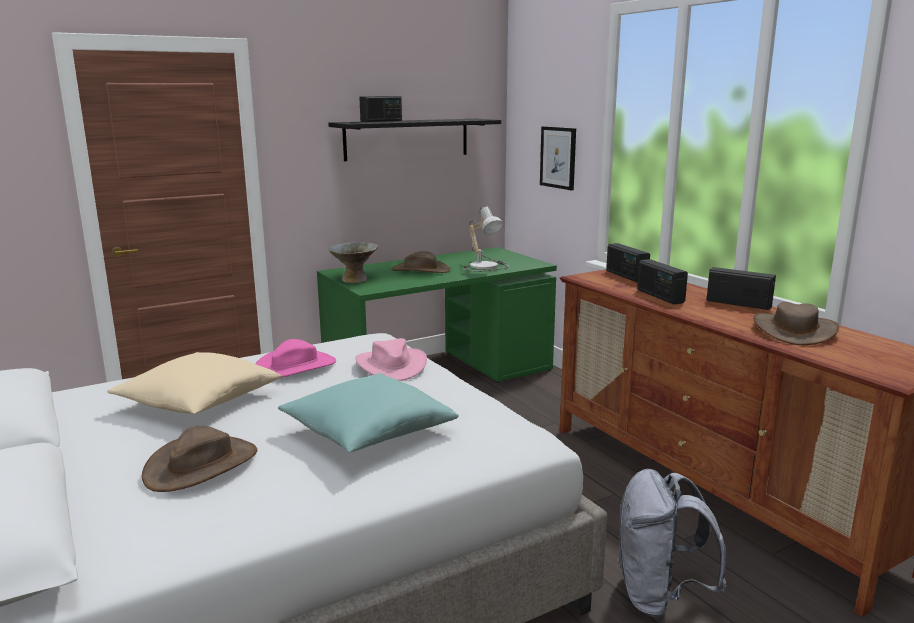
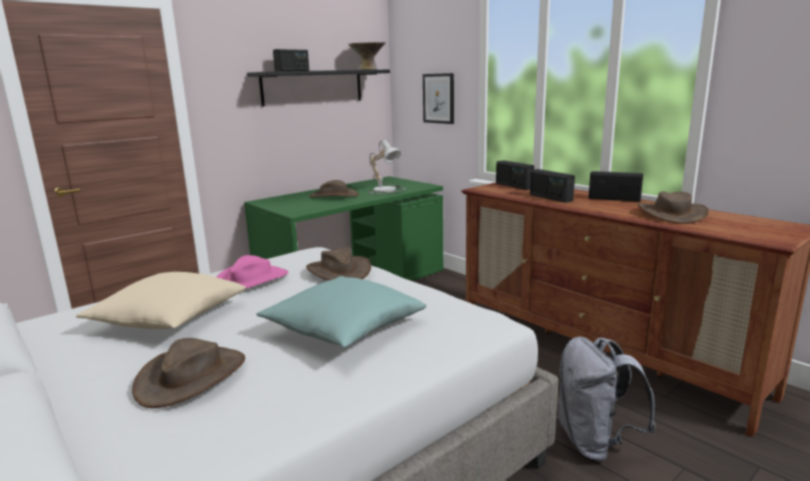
camera: 10 degrees left, 0 degrees up
grey bowl [329,242,378,283] -> grey bowl moved to [348,42,386,70]
pink hat [355,338,427,381] -> brown hat [306,247,371,281]

